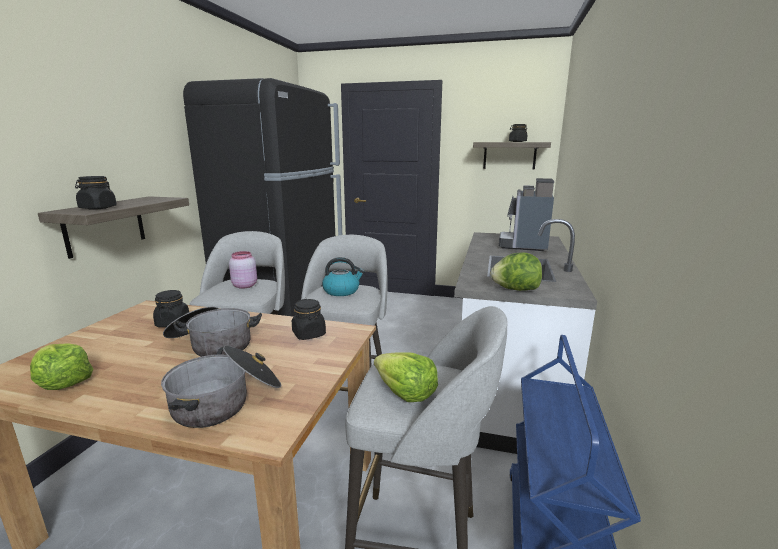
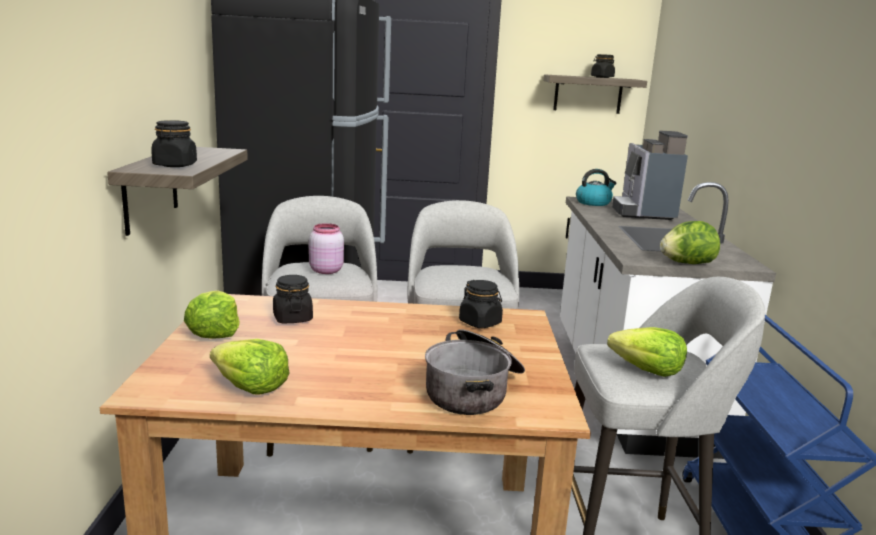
camera: 15 degrees left, 0 degrees up
cooking pot [163,307,262,357] -> none
kettle [322,257,365,296] -> kettle moved to [576,169,616,206]
none -> lettuce [184,290,240,339]

